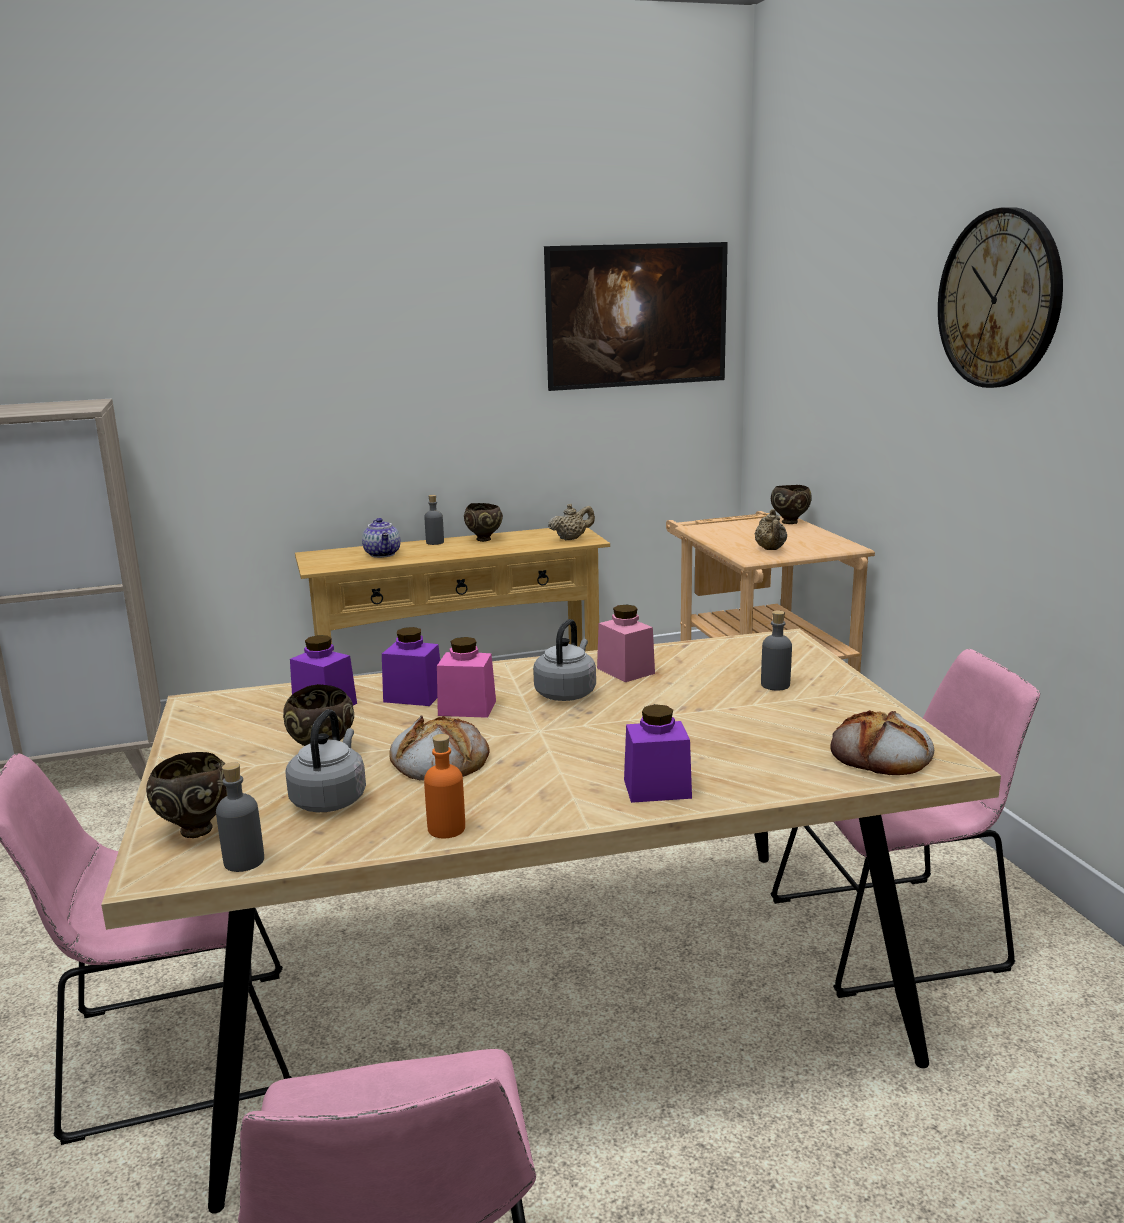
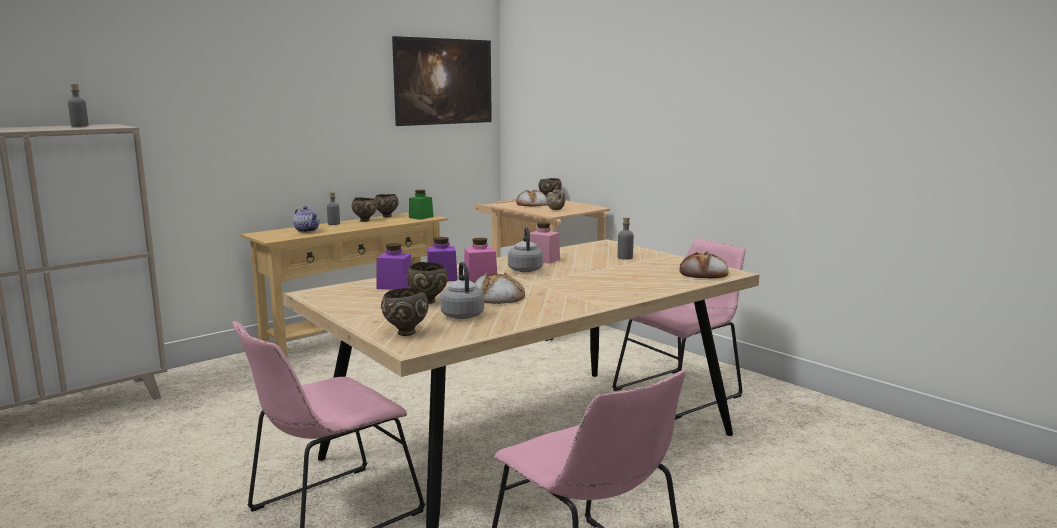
camera: 25 degrees left, 5 degrees down
grey bottle [216,762,264,872] -> grey bottle moved to [68,84,89,127]
orange bottle [424,734,465,838] -> none
beige teapot [548,504,595,541] -> green jar [409,190,433,220]
purple jar [624,704,692,803] -> none
wall clock [938,207,1063,388] -> none
none -> brown bowl [374,194,399,217]
none -> bread [516,190,547,206]

